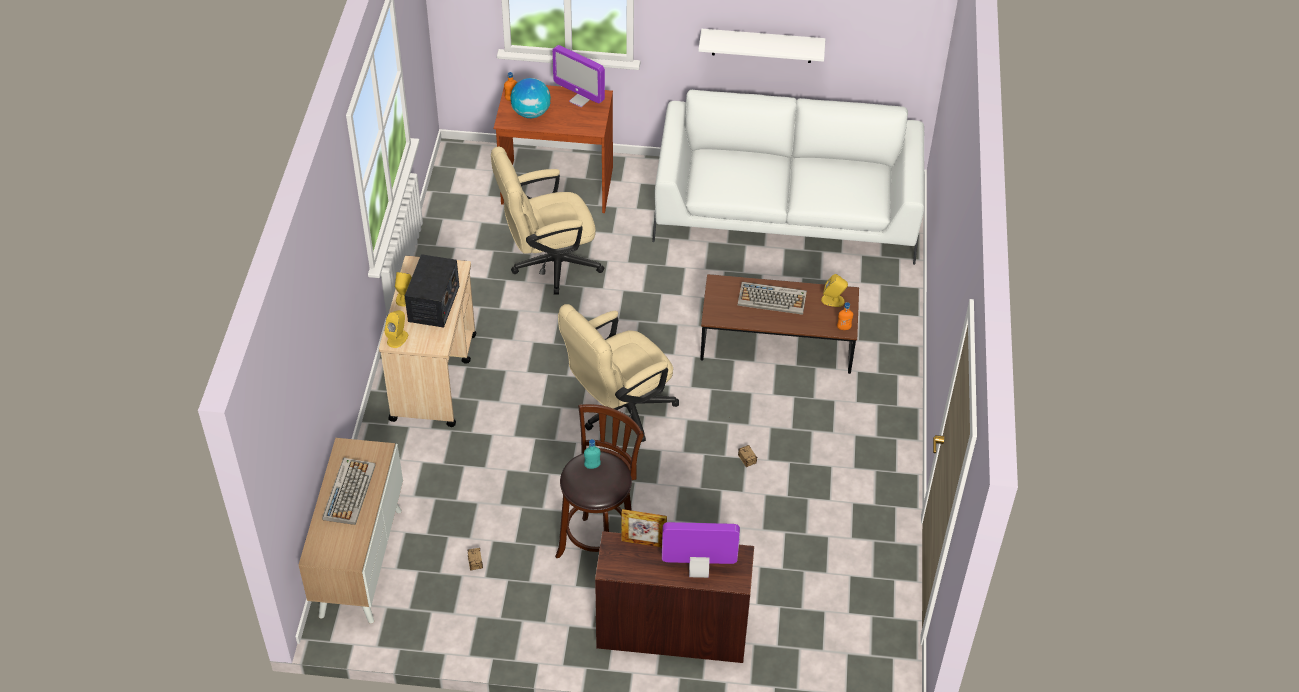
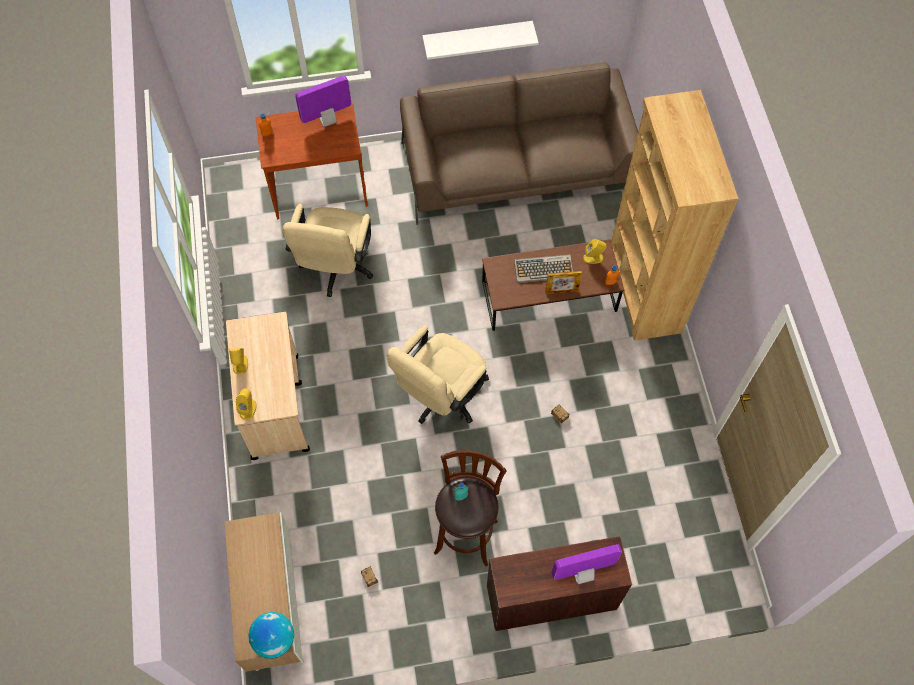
camera: 15 degrees left, 15 degrees up
keyboard [322,458,376,525] -> none
radio [405,254,459,328] -> none
beige office chair [491,147,604,295] -> beige office chair turned 45 degrees counterclockwise [282,204,373,297]
globe [511,78,551,118] -> globe moved to [248,612,294,659]
monitor [552,45,605,107] -> monitor turned 135 degrees clockwise [295,76,351,127]
picture frame [622,509,667,547] -> picture frame moved to [545,271,582,294]
white sofa [652,90,924,265] -> brown sofa [400,62,638,225]
none -> brown bookcase [611,90,739,341]

